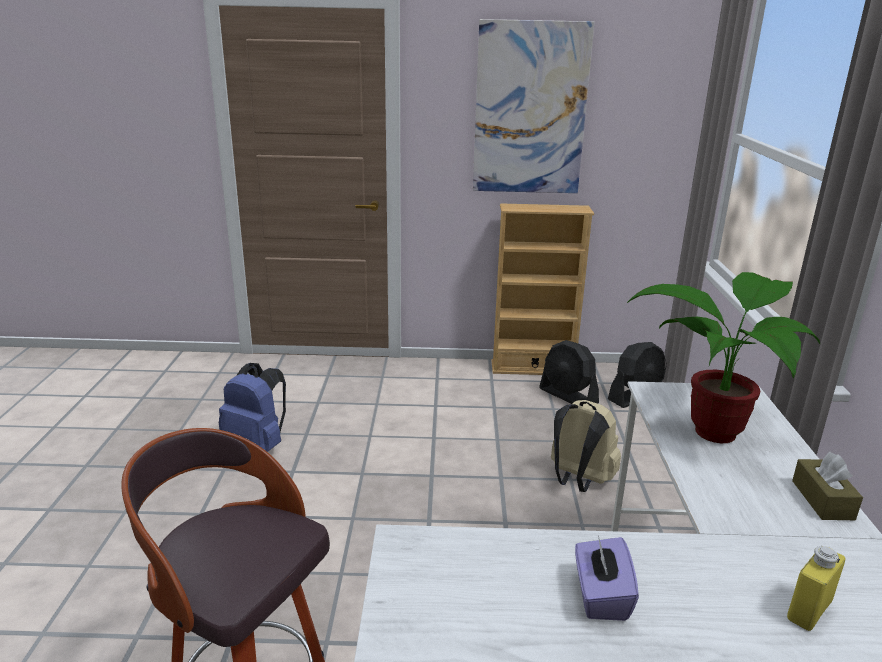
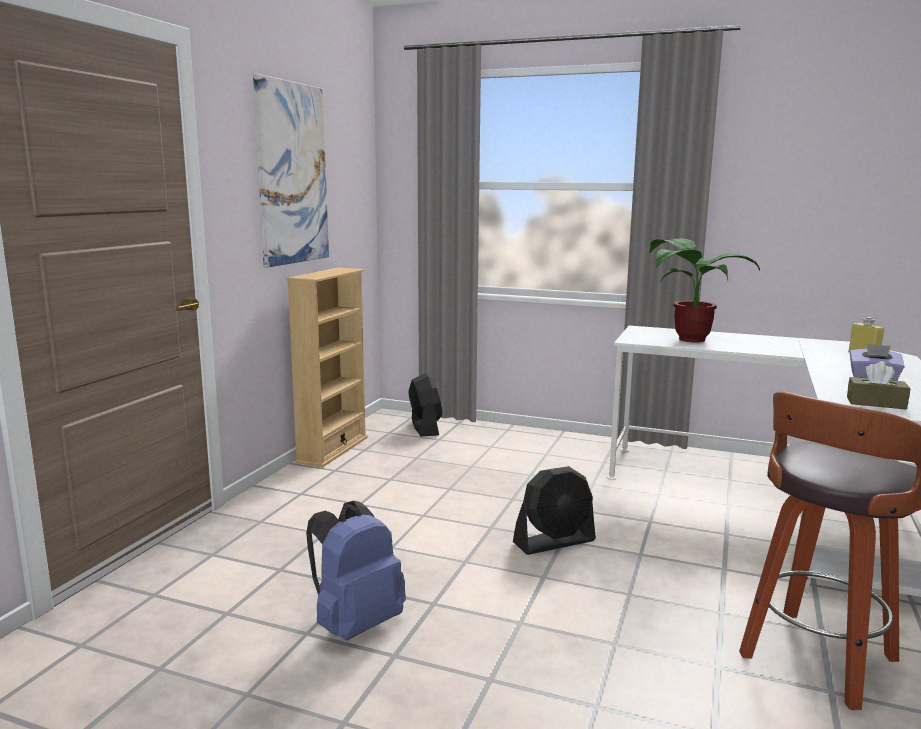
camera: 70 degrees left, 10 degrees down
black fan [539,340,599,404] -> black fan moved to [513,466,596,555]
beige backpack [551,400,621,492] -> none
brown tissue box [792,452,863,520] -> brown tissue box moved to [847,361,911,410]

